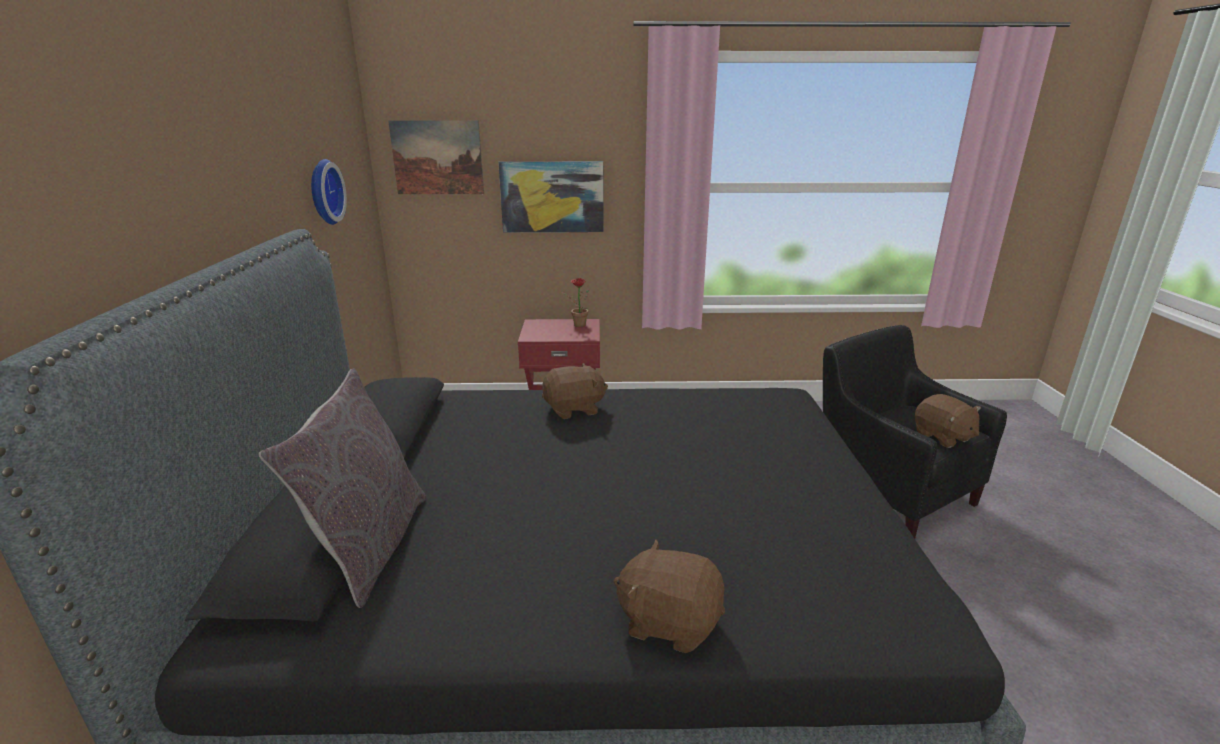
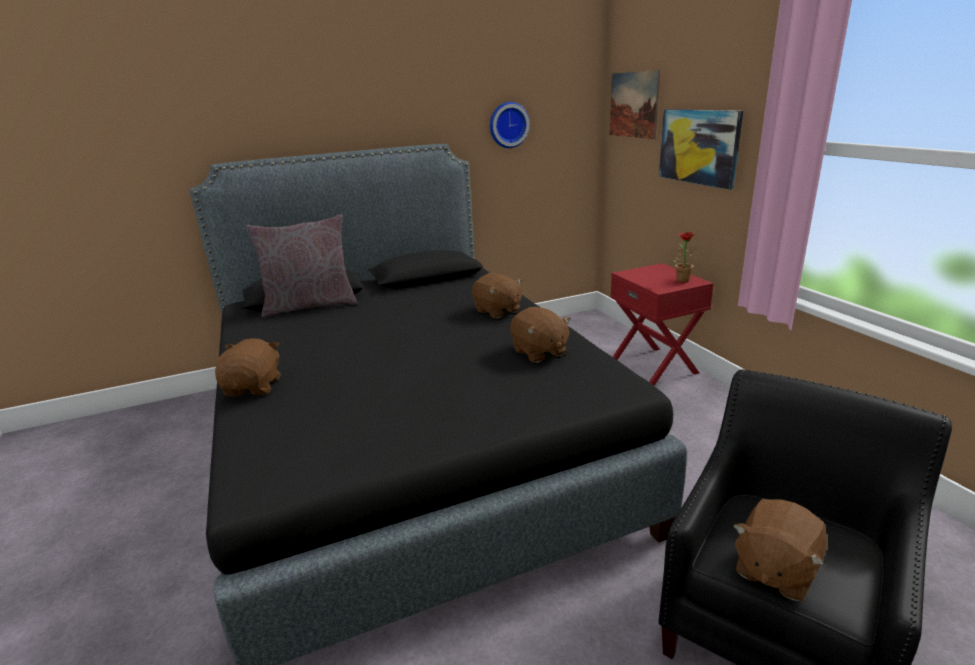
camera: 70 degrees right, 0 degrees up
none -> brown plush toy [510,307,571,363]

